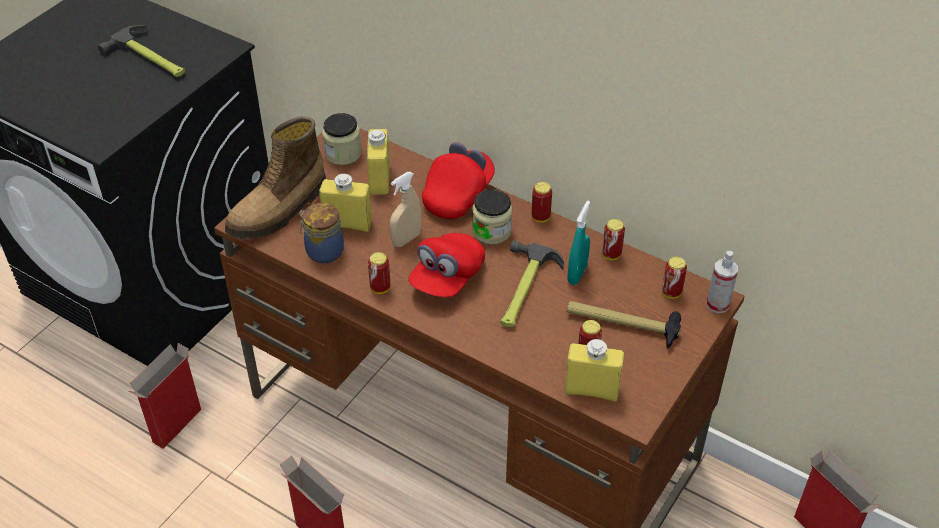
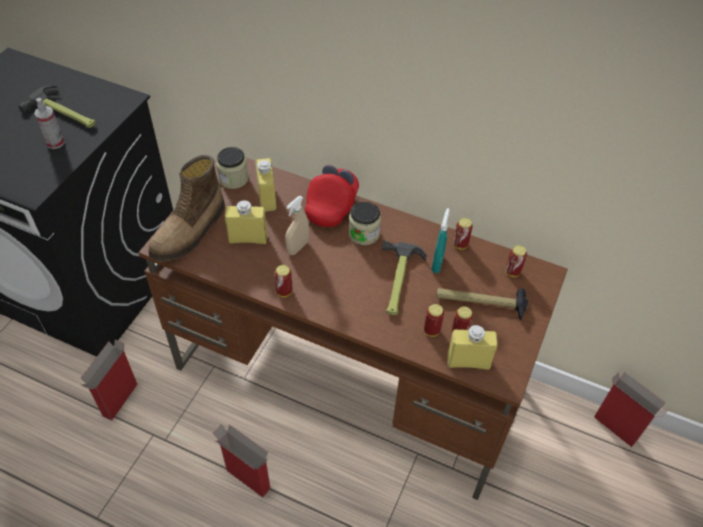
camera: 10 degrees left, 5 degrees up
jar [299,203,344,263] -> none
red cap [408,233,485,297] -> none
can [531,182,552,222] -> can moved to [424,304,444,337]
spray bottle [707,251,738,313] -> spray bottle moved to [34,98,64,149]

